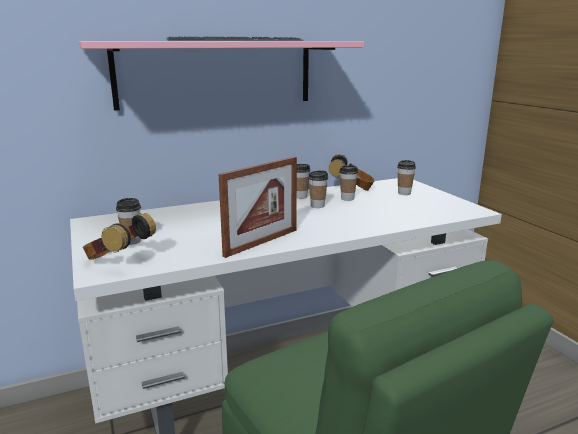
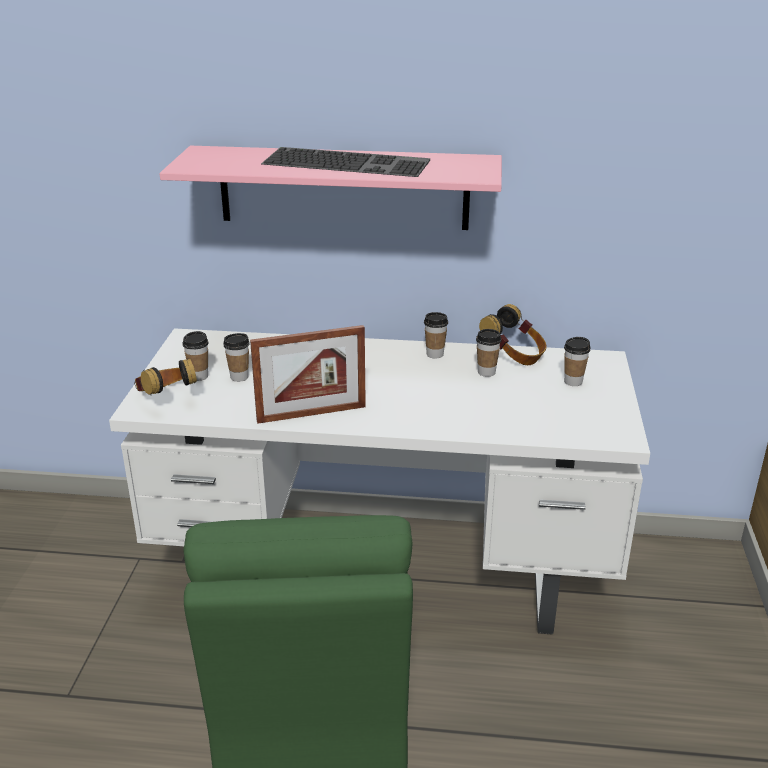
camera: 30 degrees right, 10 degrees up
cup [308,170,328,208] -> cup moved to [223,333,249,382]

